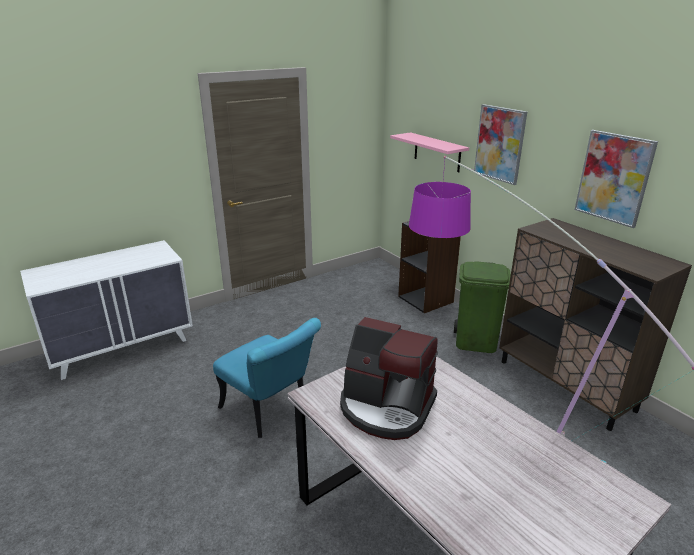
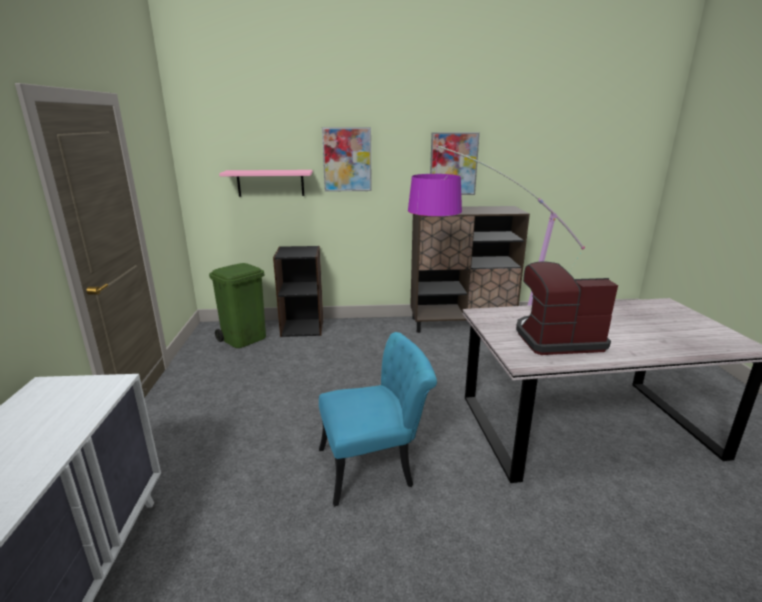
camera: 60 degrees left, 5 degrees down
coffee machine [340,317,438,440] -> coffee machine turned 150 degrees counterclockwise [516,262,618,355]
green trash can [454,261,511,353] -> green trash can moved to [209,263,266,348]

